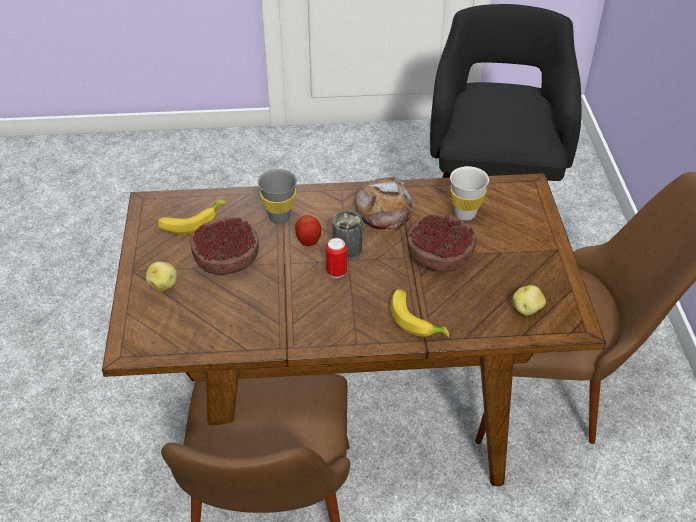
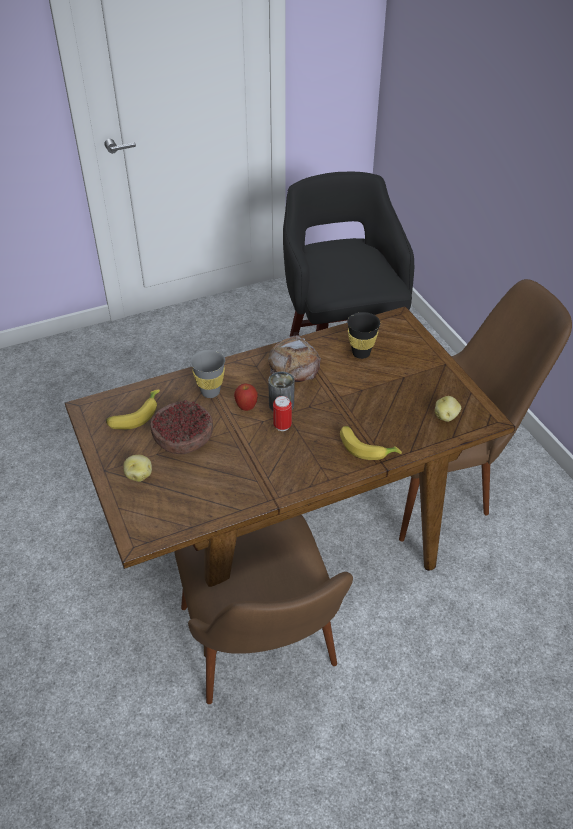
camera: 20 degrees left, 0 degrees up
bowl [407,215,476,272] -> none
white cup [450,166,489,221] -> black cup [347,312,380,359]

